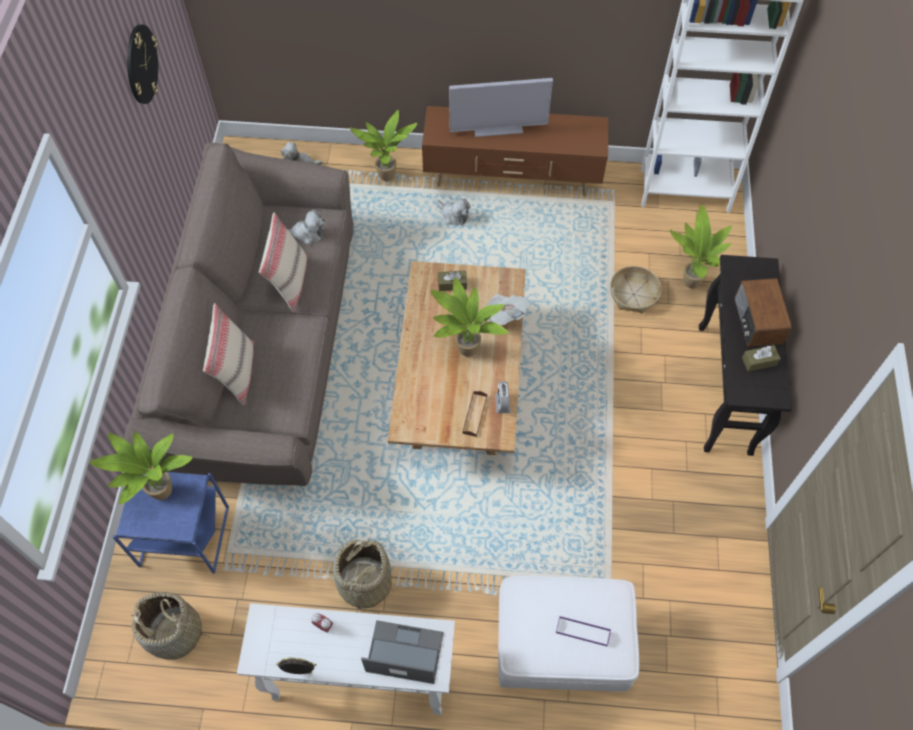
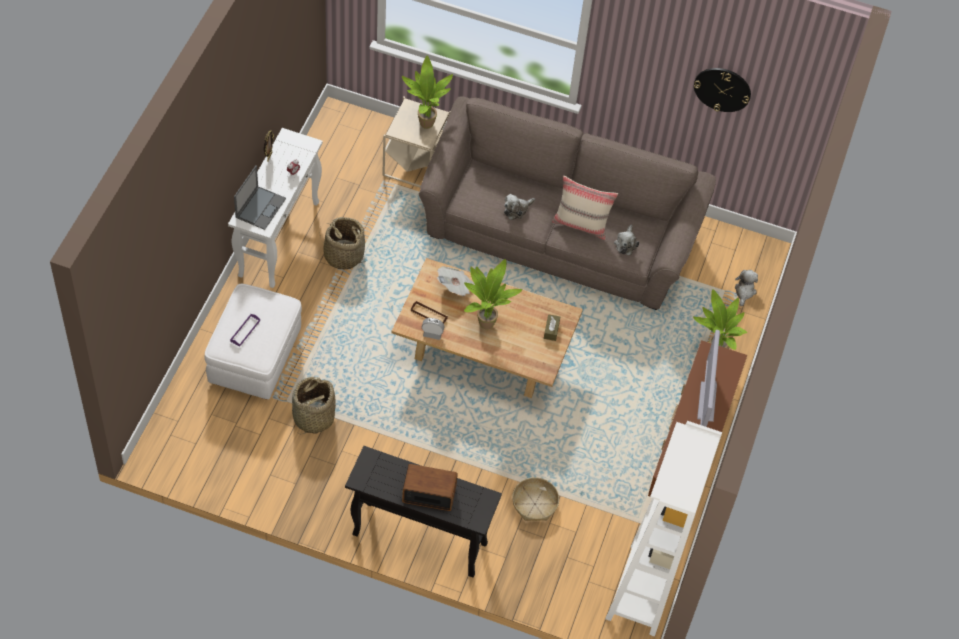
camera: 100 degrees right, 5 degrees down
blue side table [112,472,229,574] -> beige side table [382,97,450,188]
basket [130,592,210,660] -> basket moved to [292,377,336,434]
beige pillow [203,303,254,406] -> none
plush toy [436,199,470,226] -> plush toy moved to [504,194,535,220]
newspaper [485,294,530,325] -> newspaper moved to [437,266,475,296]
potted plant [670,204,732,288] -> none
brown tissue box [742,345,781,372] -> none

